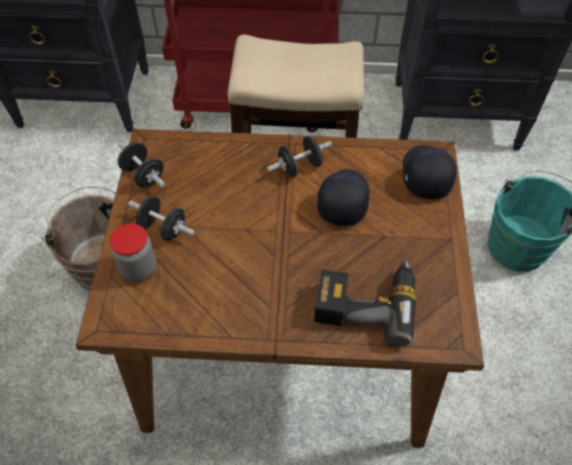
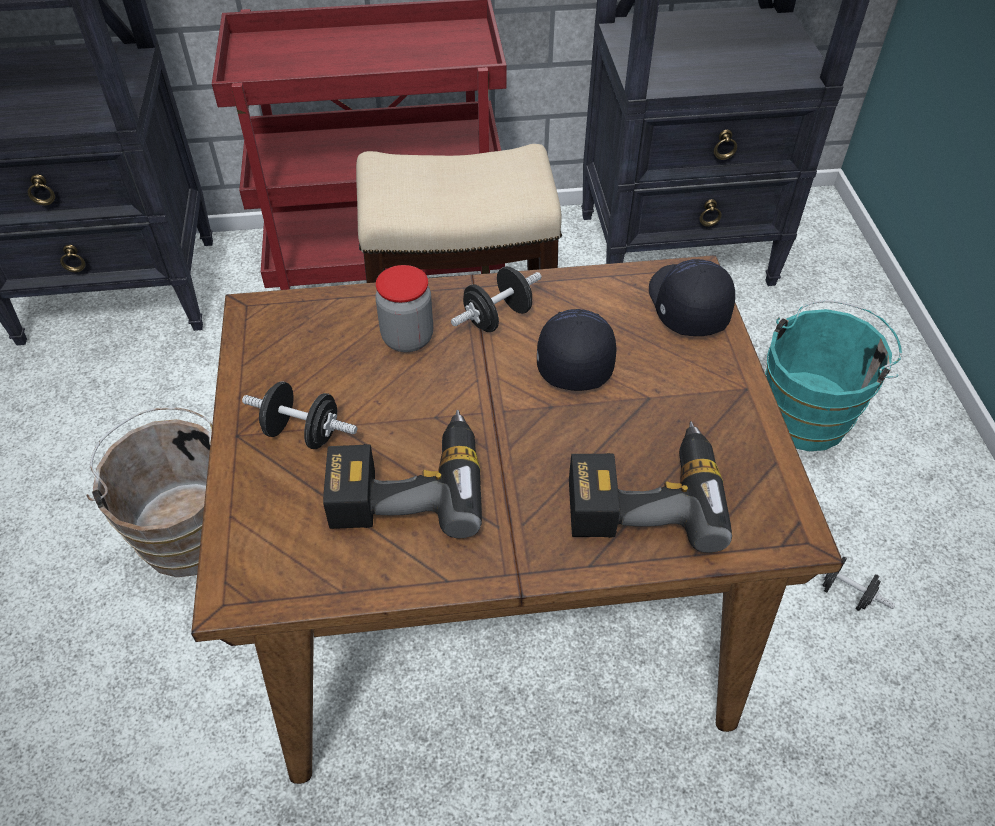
camera: 10 degrees left, 5 degrees down
jar [109,223,156,282] -> jar moved to [375,265,433,352]
black dumbbell [118,142,165,187] -> black dumbbell moved to [823,556,896,611]
none -> power drill [323,410,482,538]

